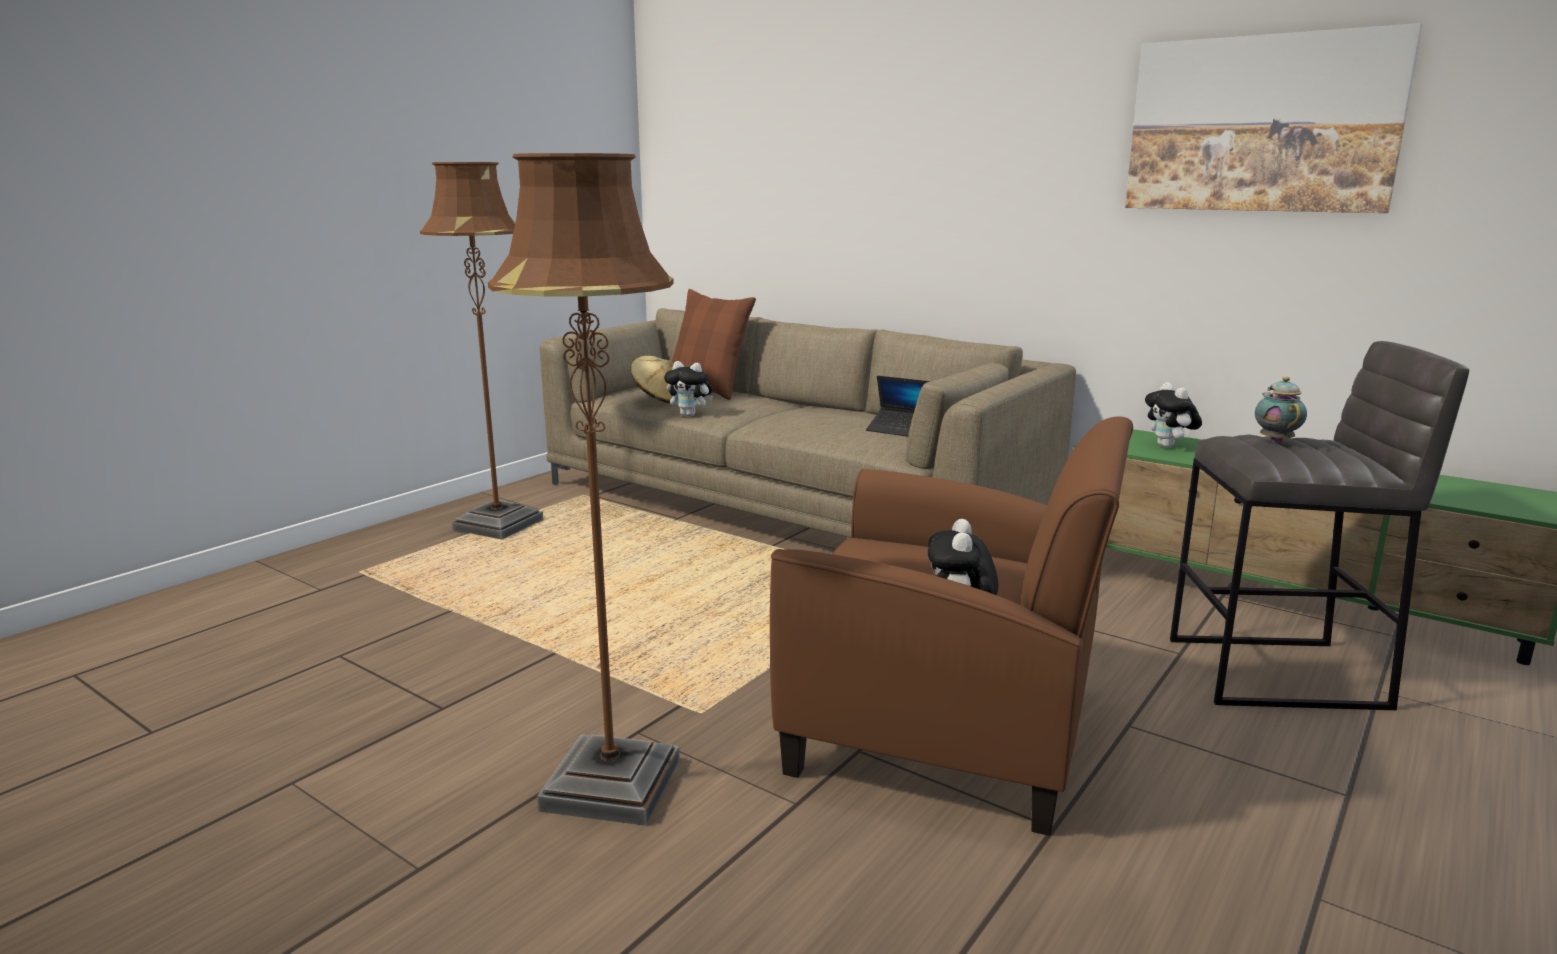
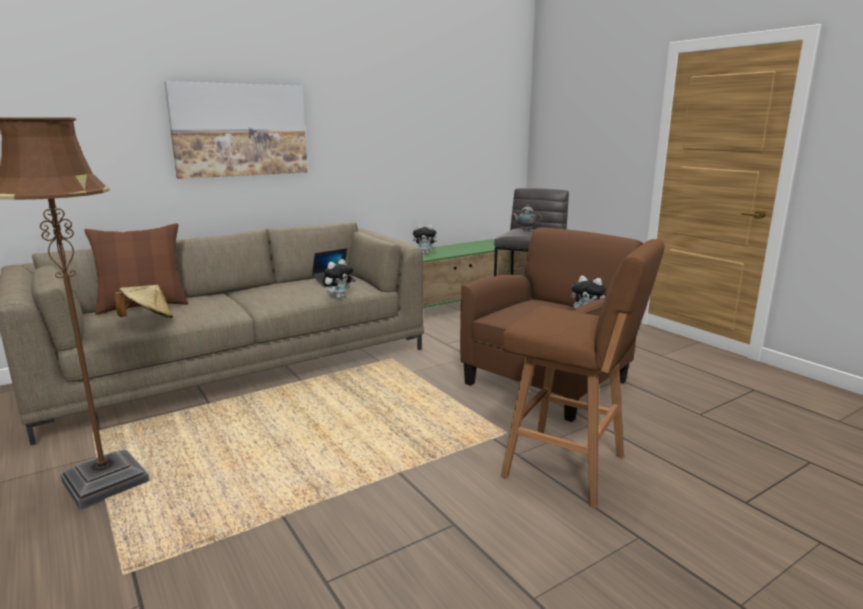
camera: 70 degrees left, 0 degrees up
brown floor lamp [488,153,680,826] -> brown stool [501,239,665,508]
plush toy [664,361,713,416] -> plush toy moved to [322,259,354,299]
picture [1125,23,1423,213] -> picture moved to [165,81,308,179]

